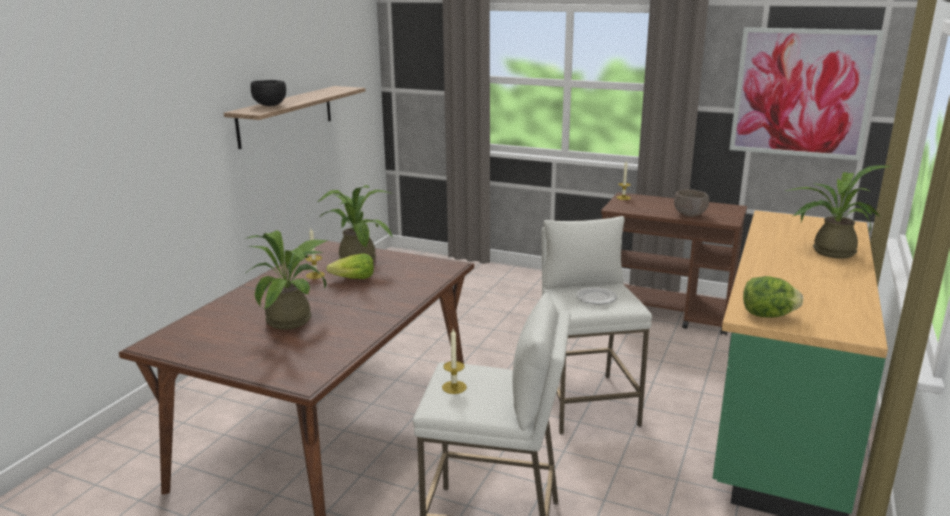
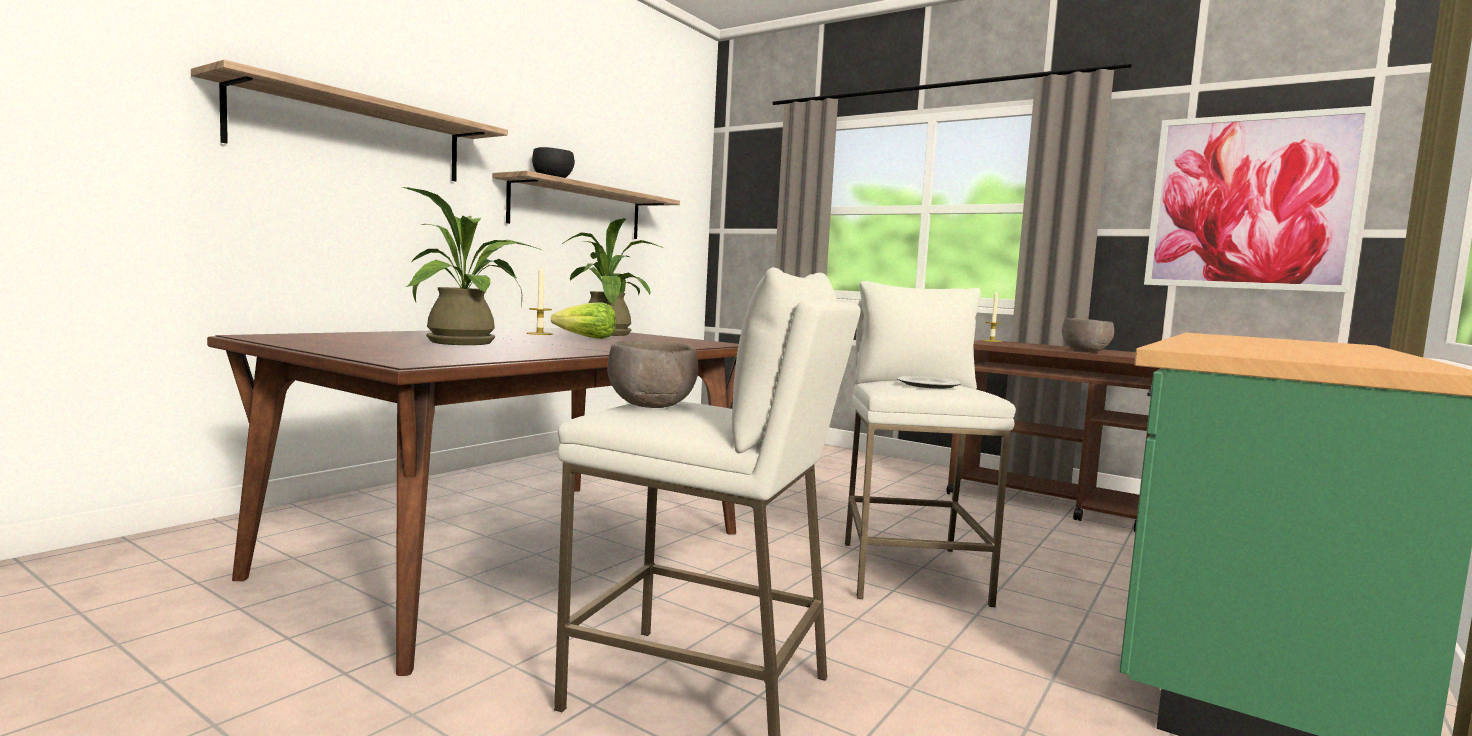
camera: 10 degrees right, 15 degrees down
candle [442,329,467,394] -> brown bowl [607,341,698,408]
lettuce [743,276,803,317] -> none
potted plant [785,165,891,258] -> none
none -> shelf [191,60,508,182]

